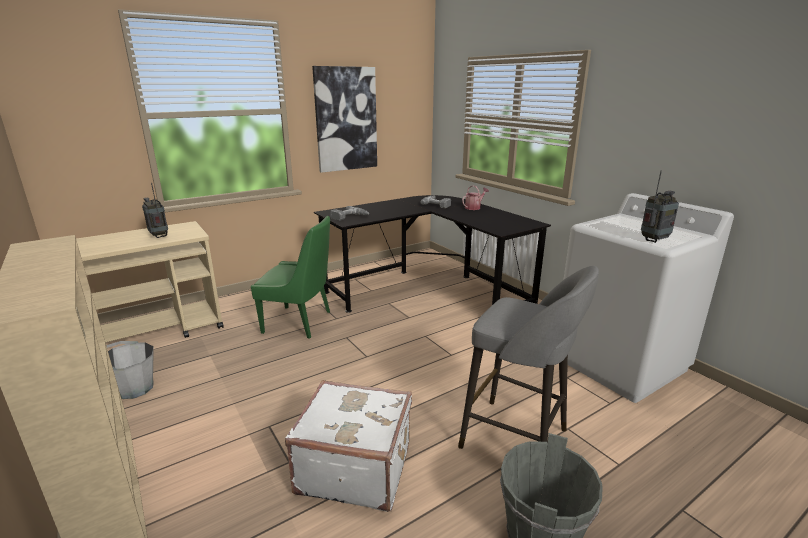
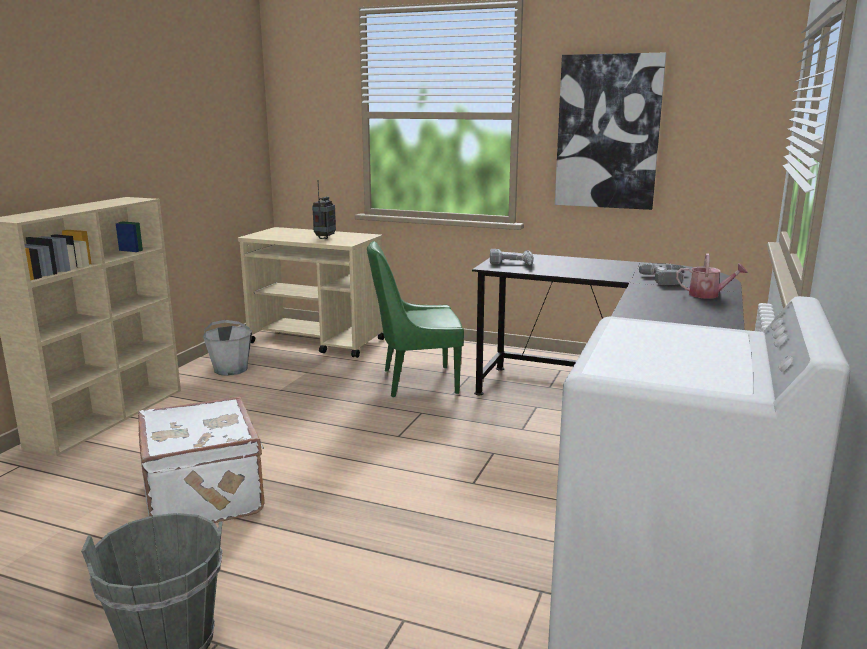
camera: 55 degrees right, 5 degrees down
green chair [251,216,330,339] -> green chair turned 105 degrees clockwise [367,241,464,397]
grey stool [458,266,599,449] -> none
radio [641,170,679,243] -> none

